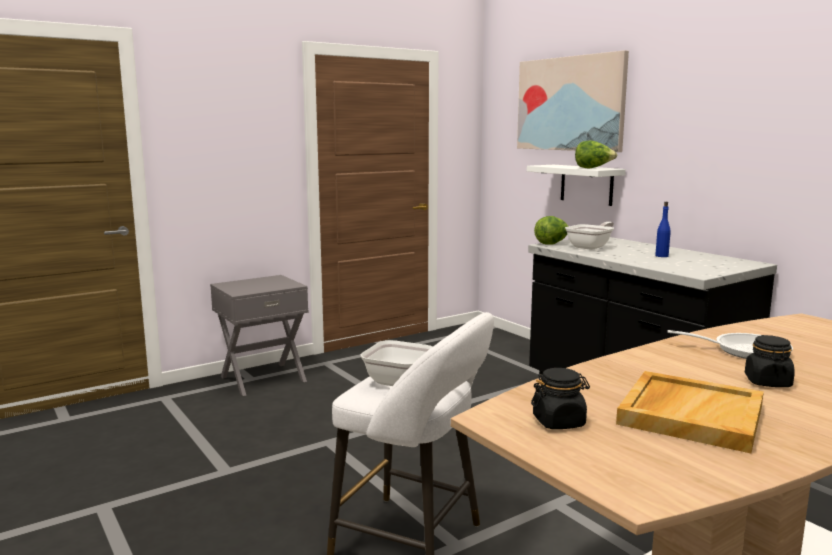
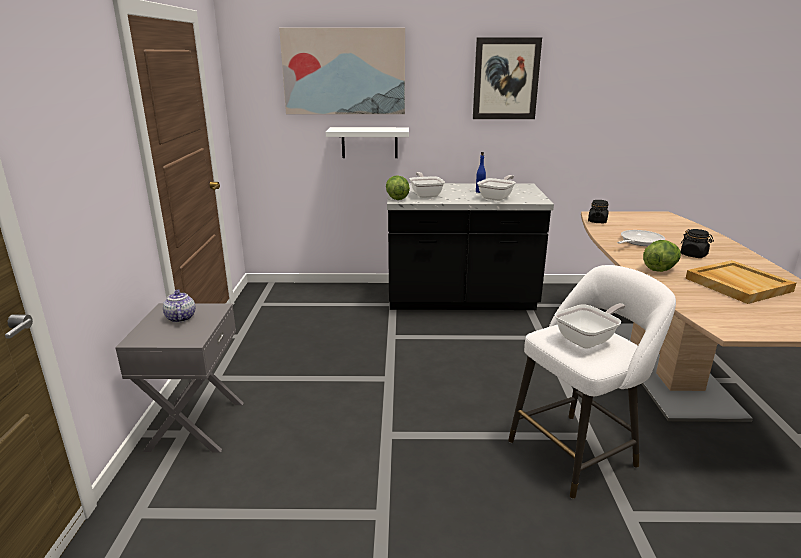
camera: 55 degrees left, 10 degrees up
black jar [531,368,590,429] -> black jar moved to [588,200,609,223]
lettuce [575,141,617,168] -> lettuce moved to [643,240,681,272]
none -> teapot [163,289,195,323]
none -> picture [473,37,542,119]
none -> frying pan [477,175,516,201]

